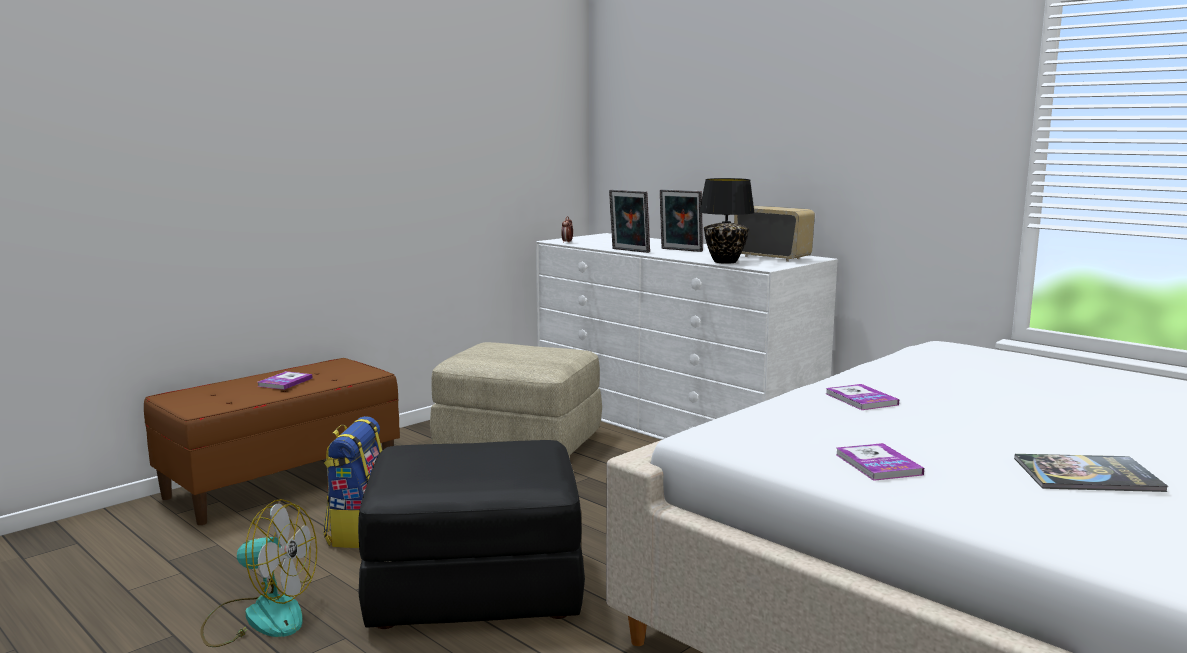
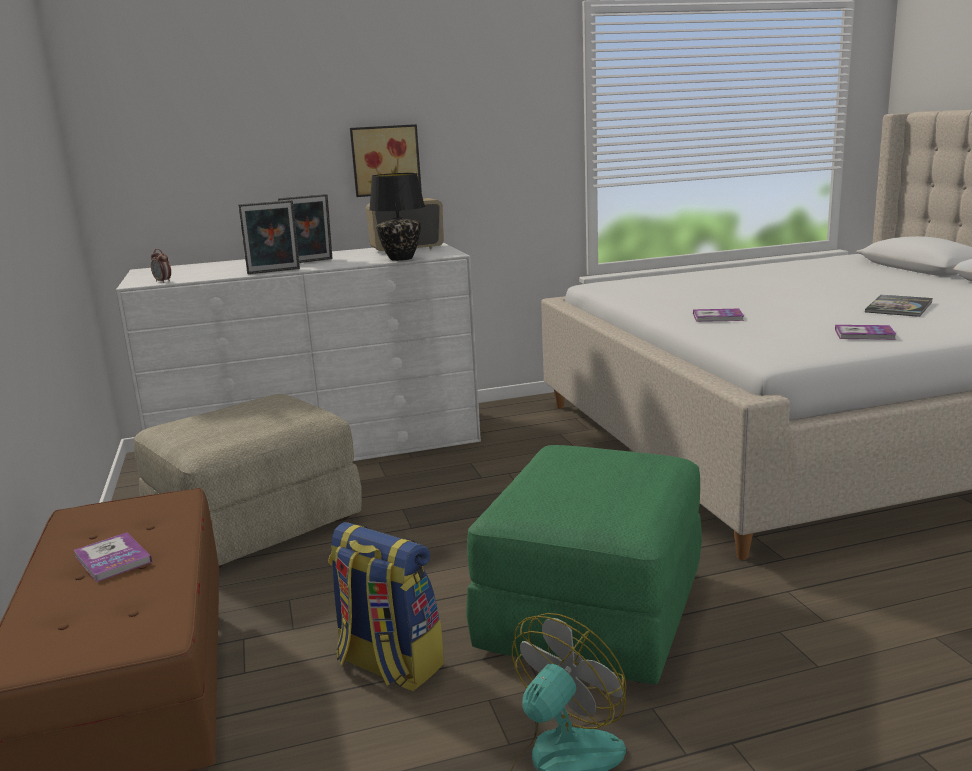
camera: 60 degrees left, 5 degrees up
black ottoman [358,440,585,629] -> green ottoman [466,445,702,684]
none -> picture [350,124,422,197]

